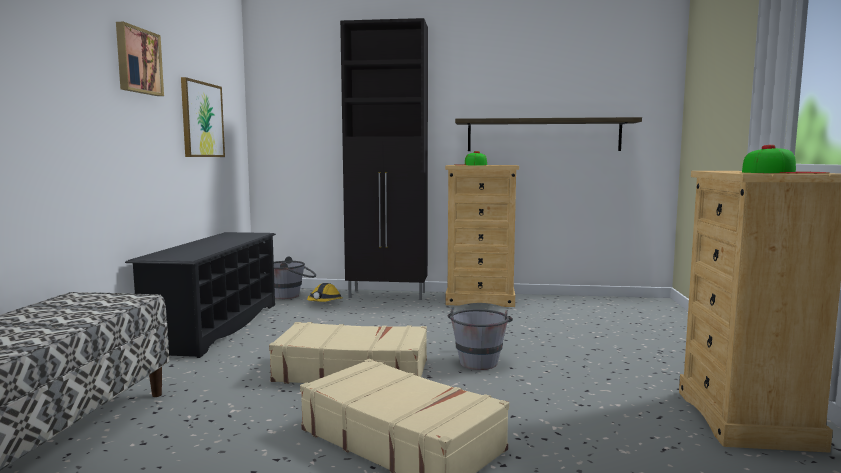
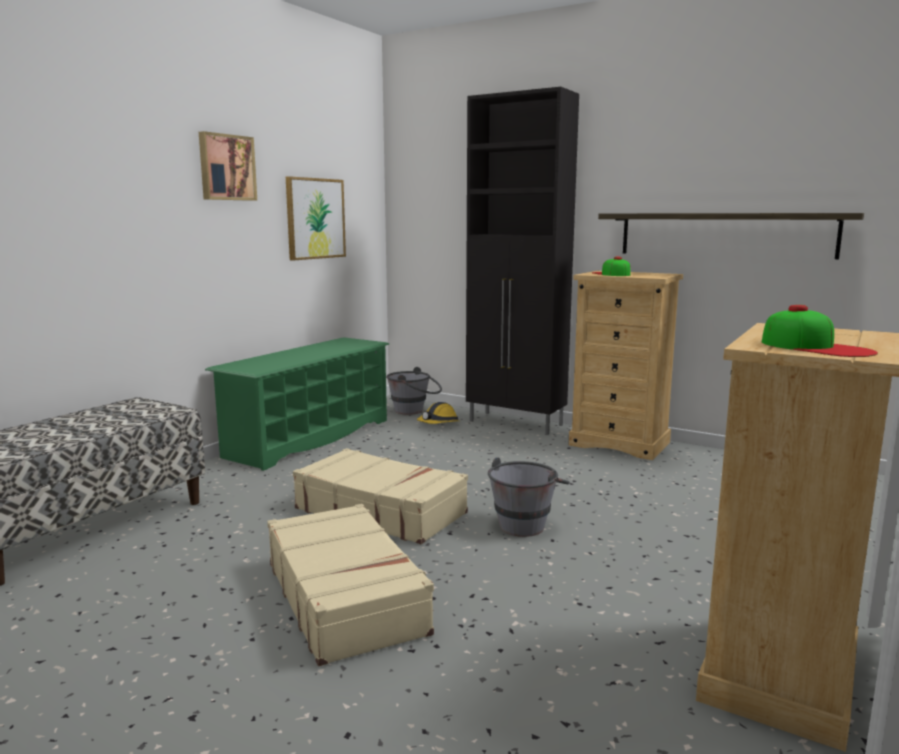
camera: 25 degrees right, 5 degrees up
black shoe rack [125,232,276,358] -> green shoe rack [205,337,389,471]

